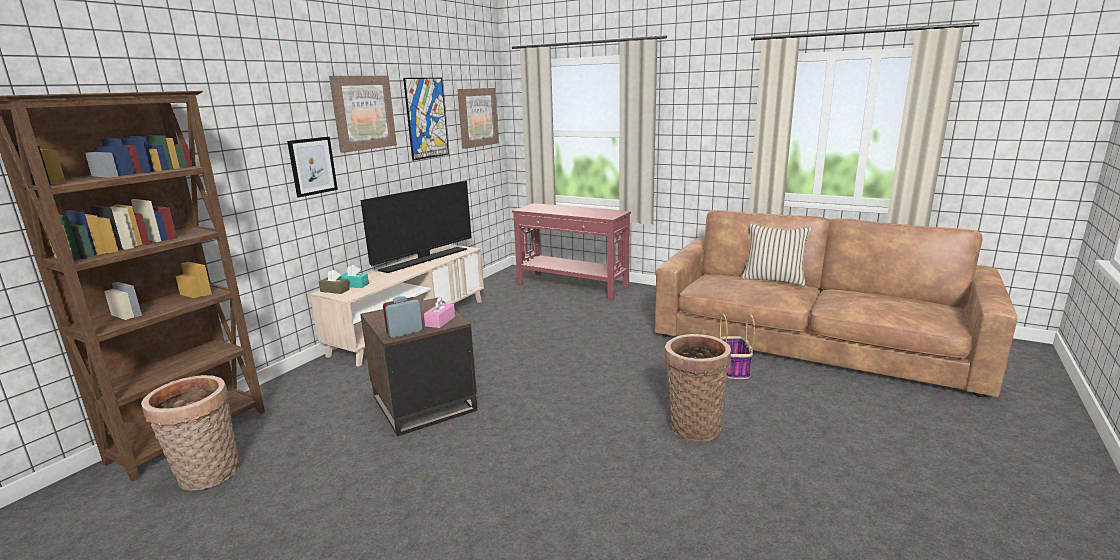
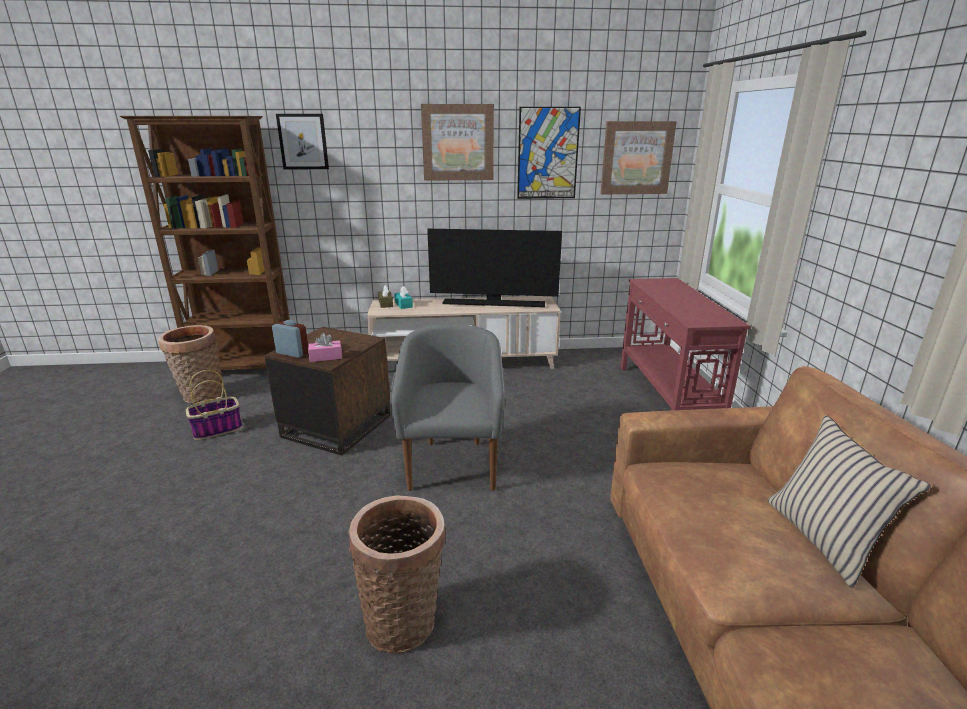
camera: 55 degrees right, 5 degrees up
picture [287,137,338,198] -> picture moved to [276,114,329,170]
basket [719,314,755,379] -> basket moved to [186,370,243,440]
none -> grey armchair [390,324,505,491]

